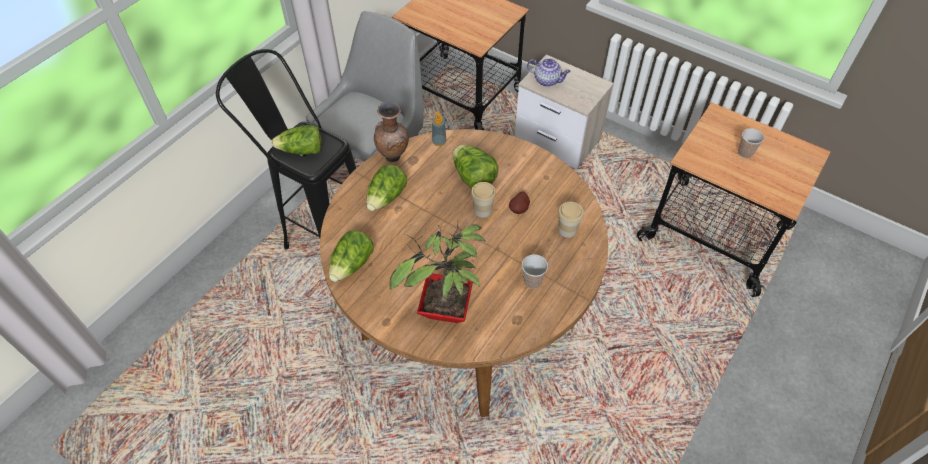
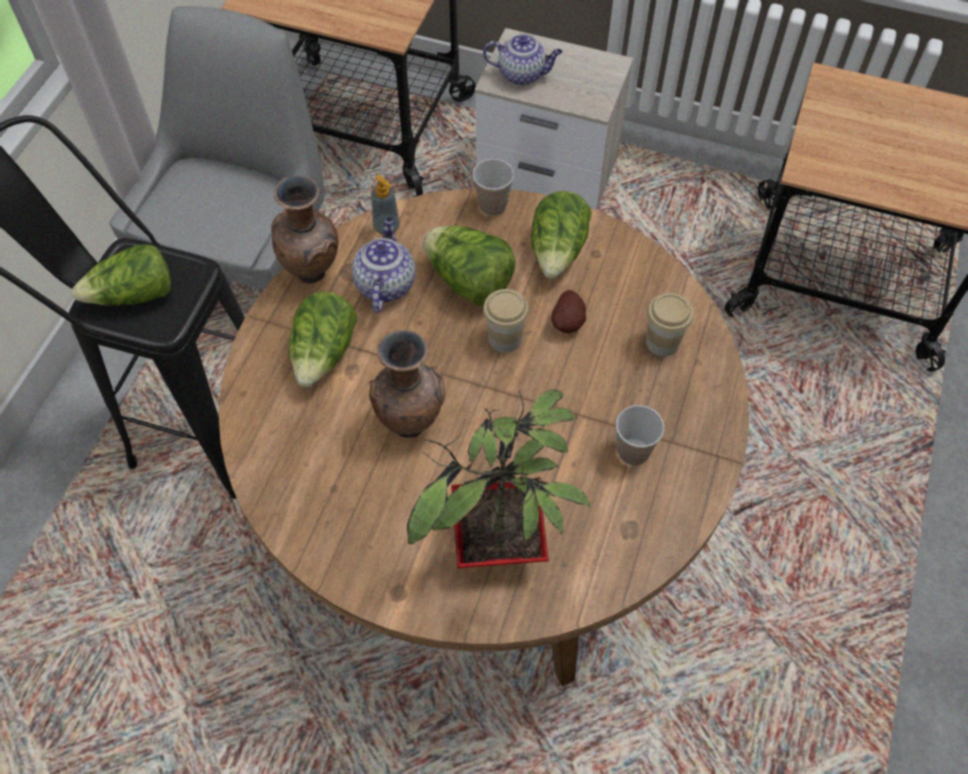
camera: 15 degrees left, 5 degrees up
lettuce [329,230,374,282] -> lettuce moved to [531,191,592,279]
cup [738,128,764,158] -> cup moved to [473,159,514,216]
none -> teapot [352,217,416,313]
none -> brown vase [369,330,445,438]

